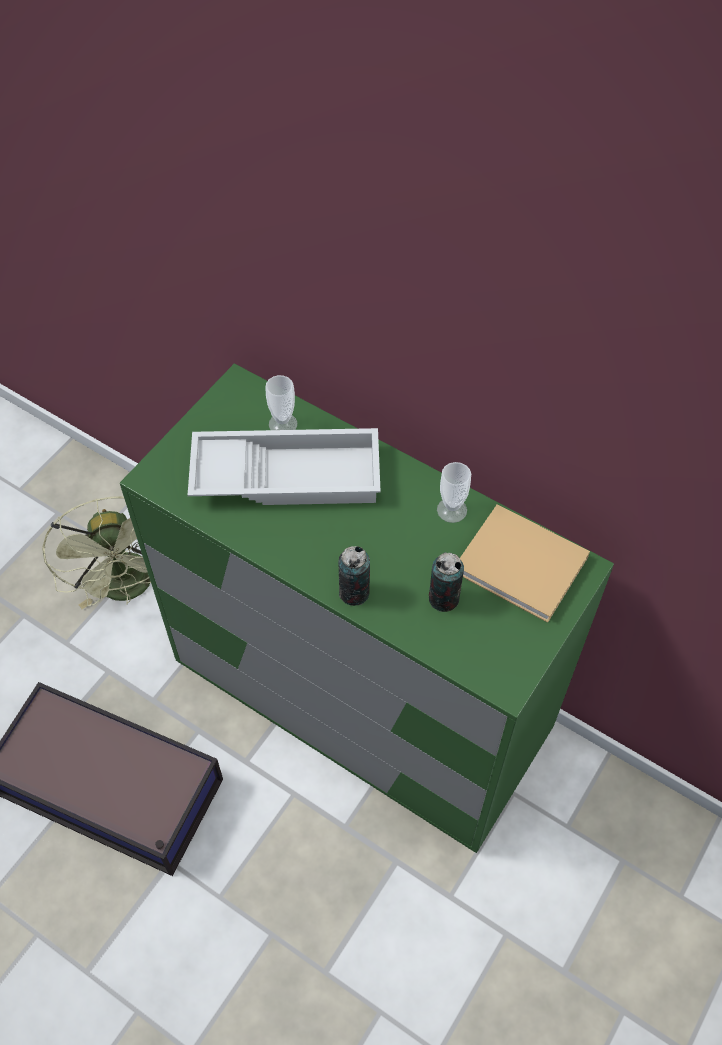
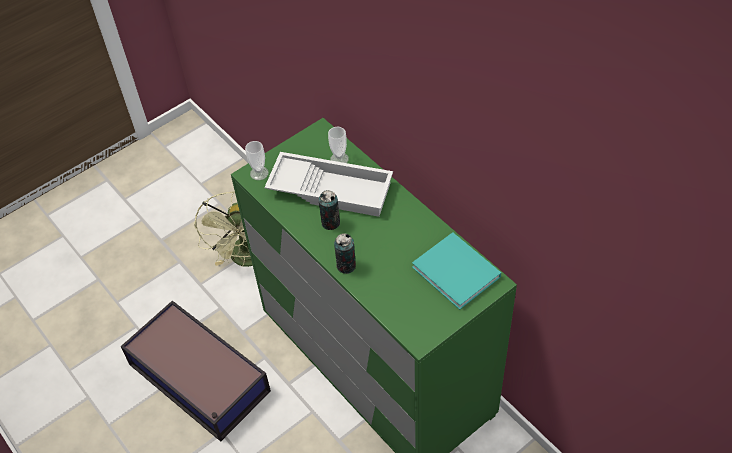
camera: 20 degrees right, 5 degrees down
can [429,552,464,612] -> can moved to [319,190,340,230]
cup [437,462,471,523] -> cup moved to [245,141,269,180]
beige book [460,504,590,623] -> turquoise book [412,232,501,310]

